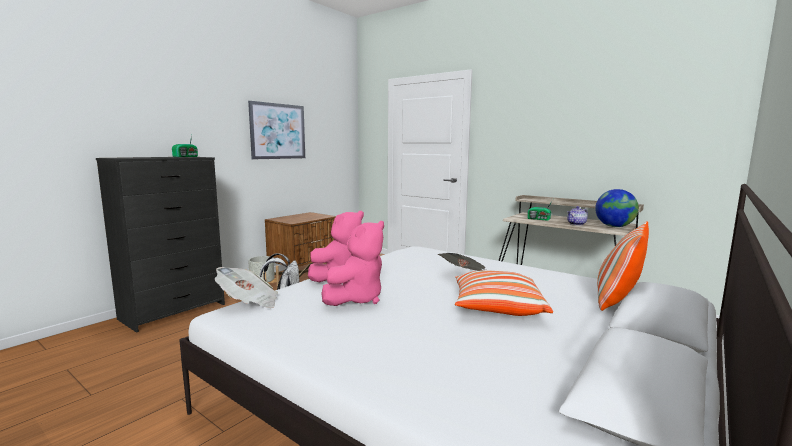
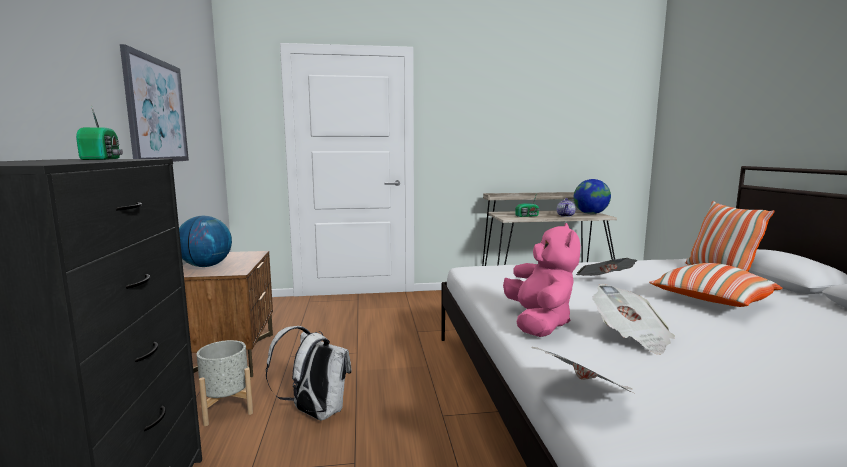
camera: 45 degrees left, 0 degrees up
pink plush toy [321,221,384,306] -> newspaper [592,284,675,355]
none -> globe [179,216,232,267]

